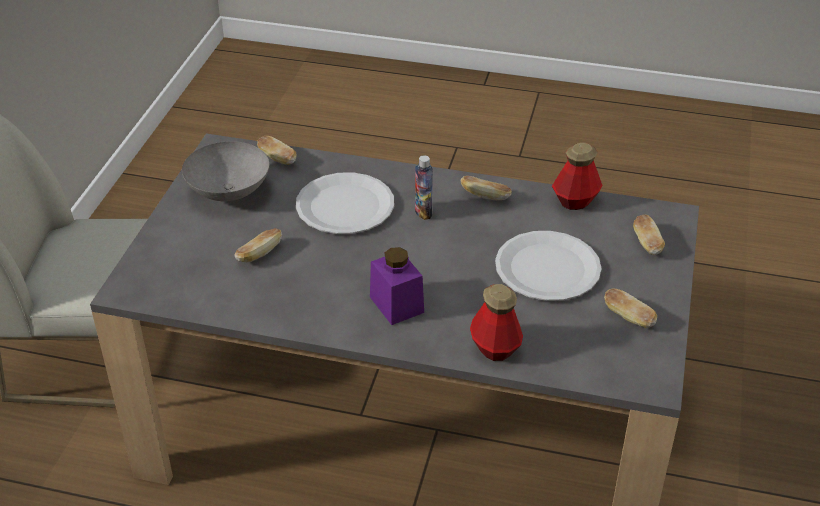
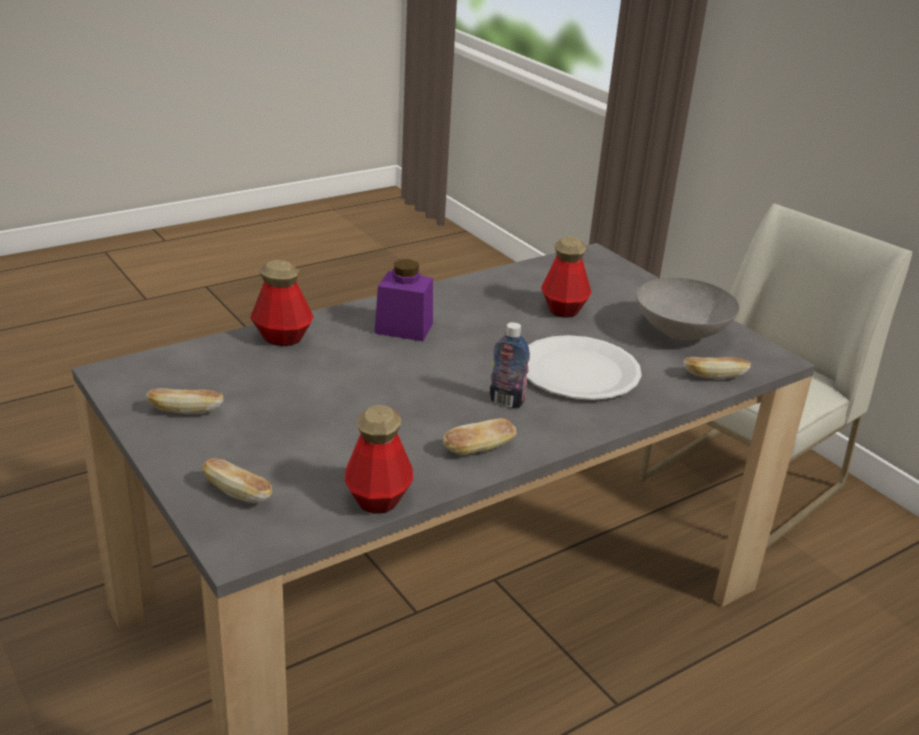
camera: 130 degrees right, 10 degrees down
bread [234,228,282,262] -> bottle [541,237,592,318]
white plate [495,231,602,301] -> none

